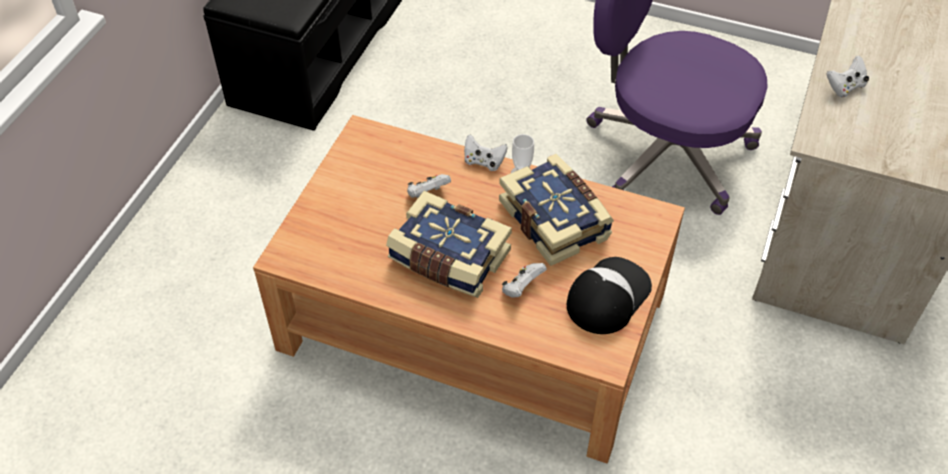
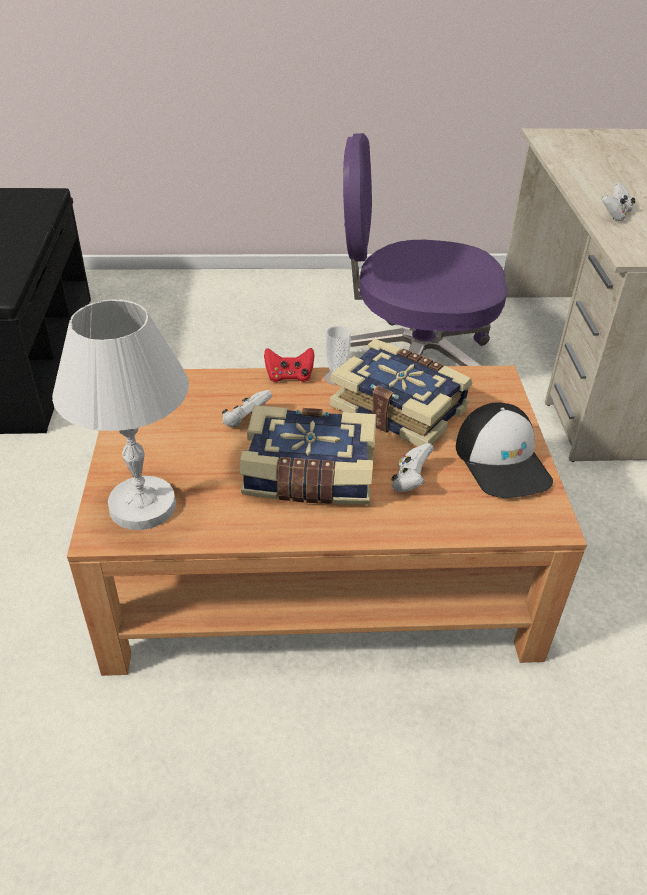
camera: 25 degrees left, 10 degrees down
white game controller [464,134,507,171] -> red game controller [264,348,315,382]
cap [567,257,652,334] -> cap turned 150 degrees clockwise [456,403,553,498]
none -> white table lamp [52,299,189,530]

